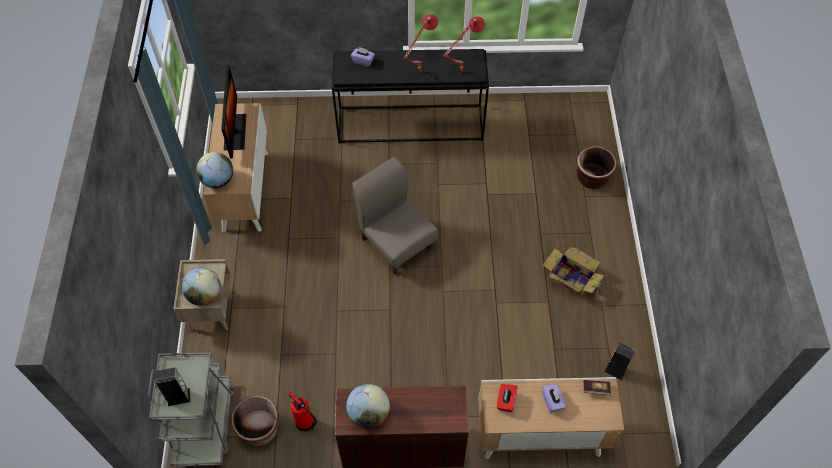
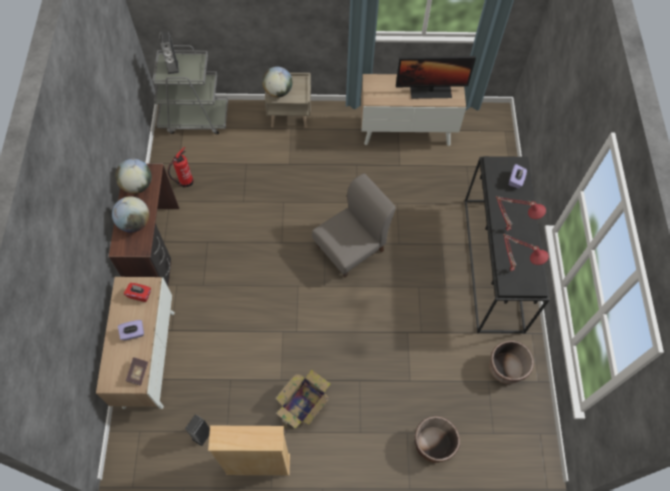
camera: 90 degrees right, 5 degrees up
globe [196,152,233,188] -> globe moved to [112,196,149,233]
brown planter [231,396,279,446] -> brown planter moved to [489,340,534,384]
none -> beige bookcase [208,426,290,475]

